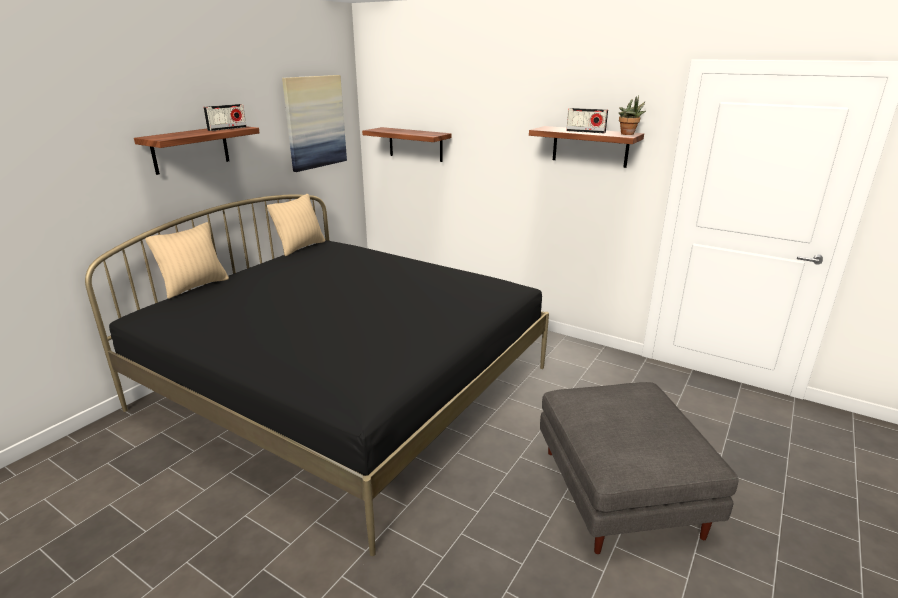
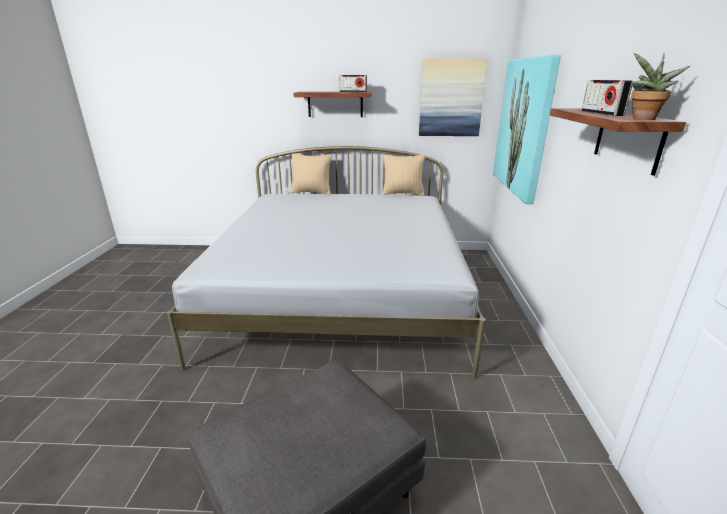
camera: 60 degrees right, 0 degrees up
black bed [85,194,549,556] -> white bed [167,146,486,379]
shelf [362,127,451,162] -> picture [493,55,561,204]

